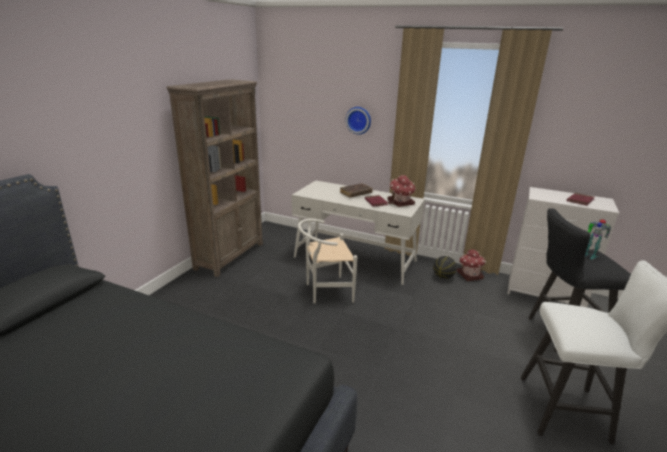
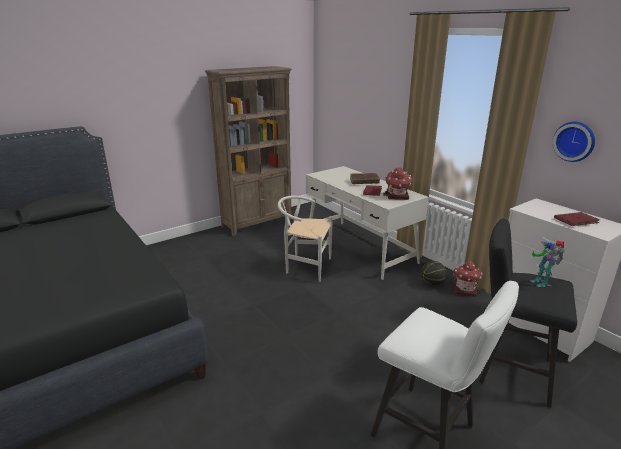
camera: 30 degrees right, 0 degrees up
wall clock [346,107,371,135] -> wall clock moved to [553,122,595,162]

